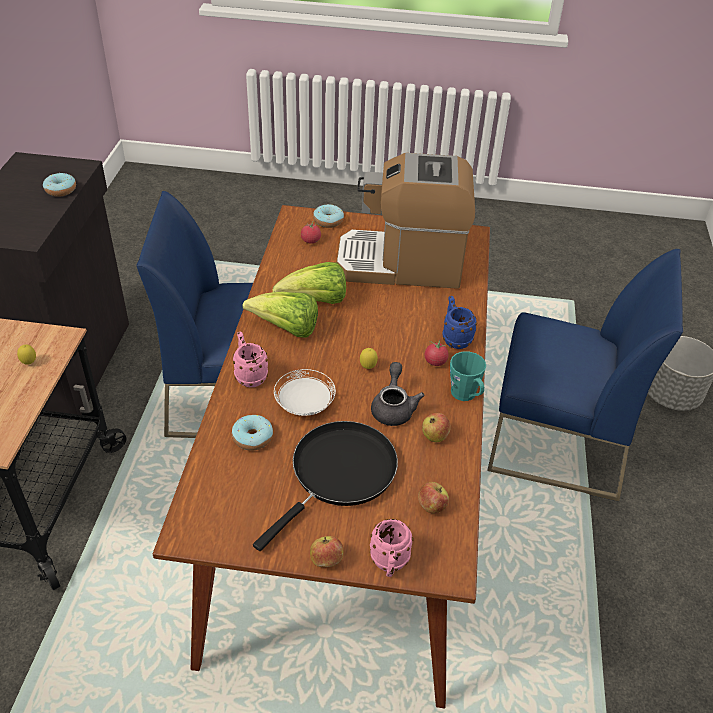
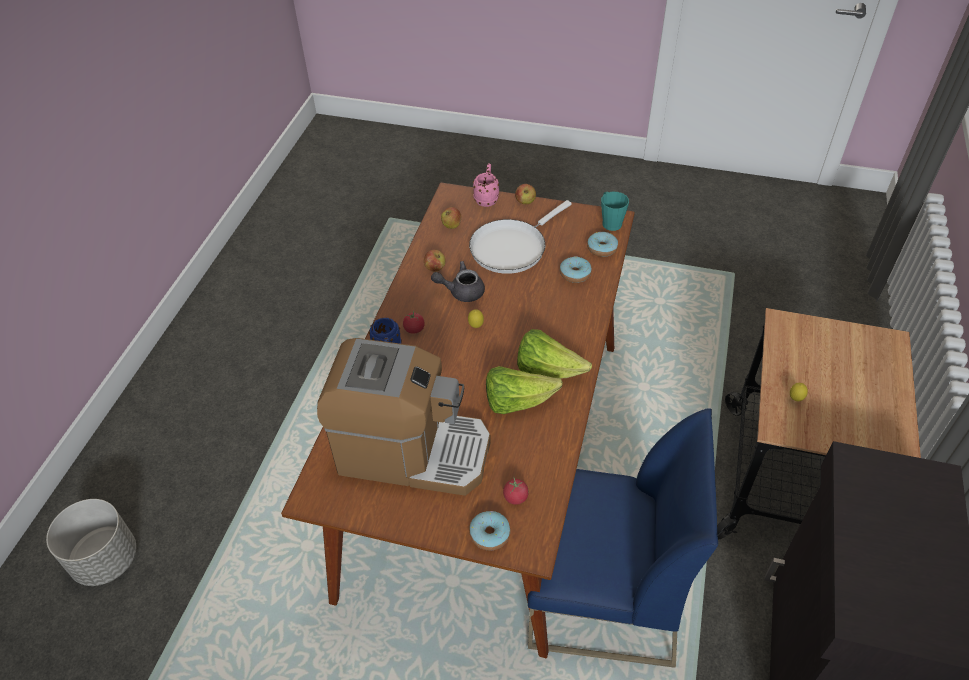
camera: 170 degrees left, 5 degrees up
donut [43,173,76,197] -> donut moved to [587,232,618,257]
pink mug [233,332,268,387] -> none
black frying pan [253,421,398,551] -> white frying pan [469,200,572,274]
white plate [274,369,336,416] -> none
grey teapot [371,362,425,426] -> grey teapot turned 75 degrees clockwise [431,261,485,302]
turquoise mug [450,351,486,401] -> turquoise mug moved to [601,192,629,231]
blue chair [487,249,683,501] -> none

